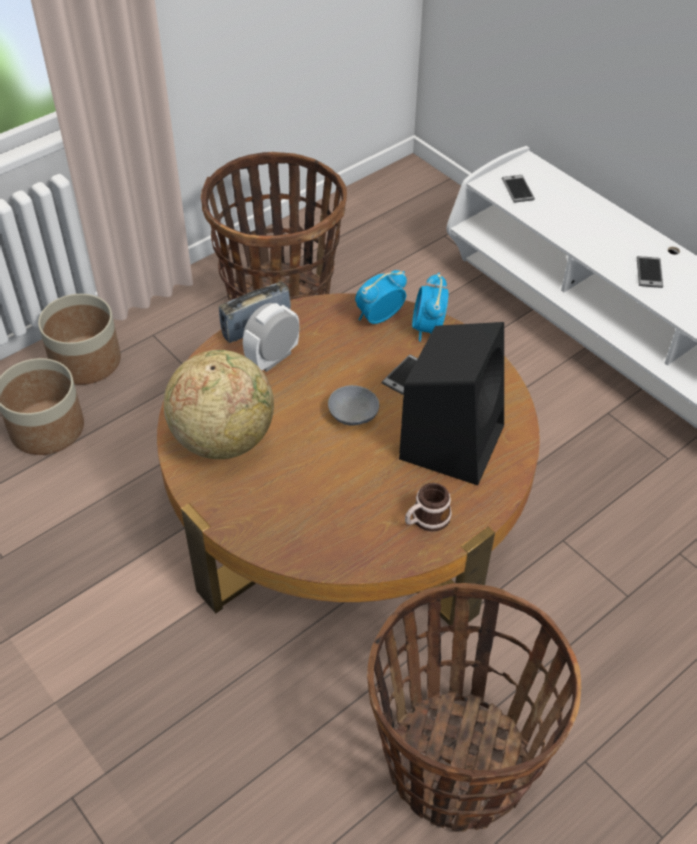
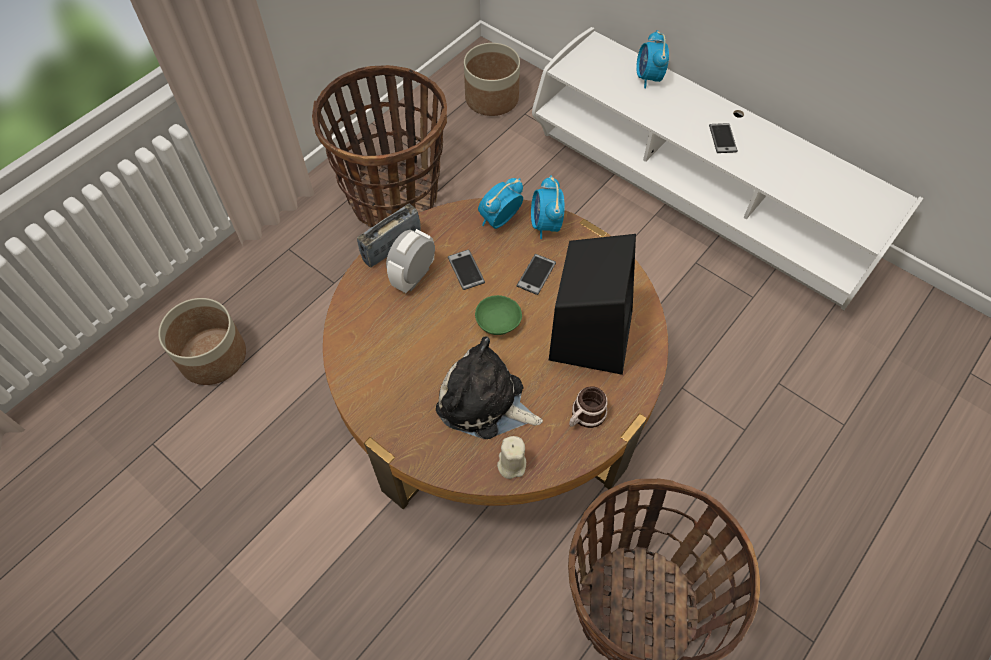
camera: 10 degrees left, 10 degrees up
planter [38,294,121,385] -> planter moved to [464,43,520,116]
globe [164,350,274,459] -> none
grey bowl [328,385,379,426] -> green bowl [475,295,522,335]
phone [502,175,535,203] -> phone moved to [448,249,485,290]
none -> plush toy [436,336,543,439]
none -> beige candle [497,436,526,479]
none -> alarm clock [636,30,669,88]

